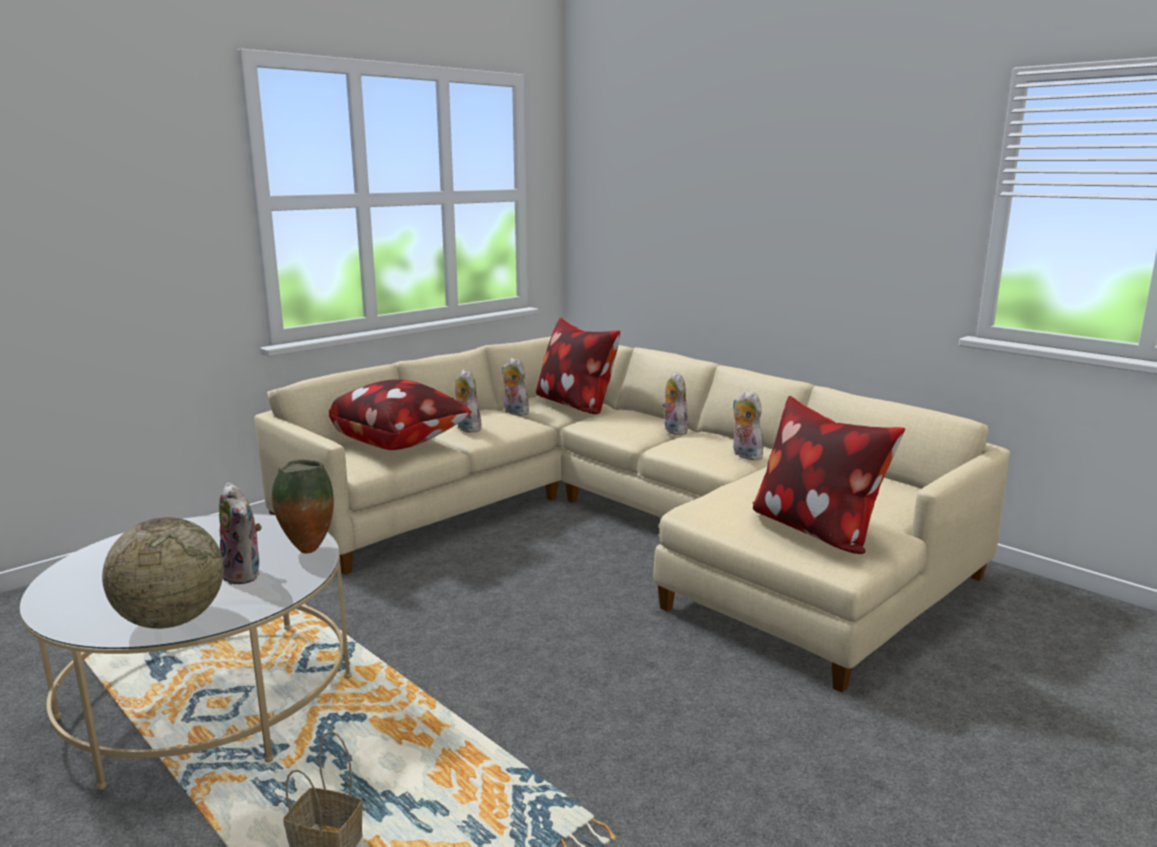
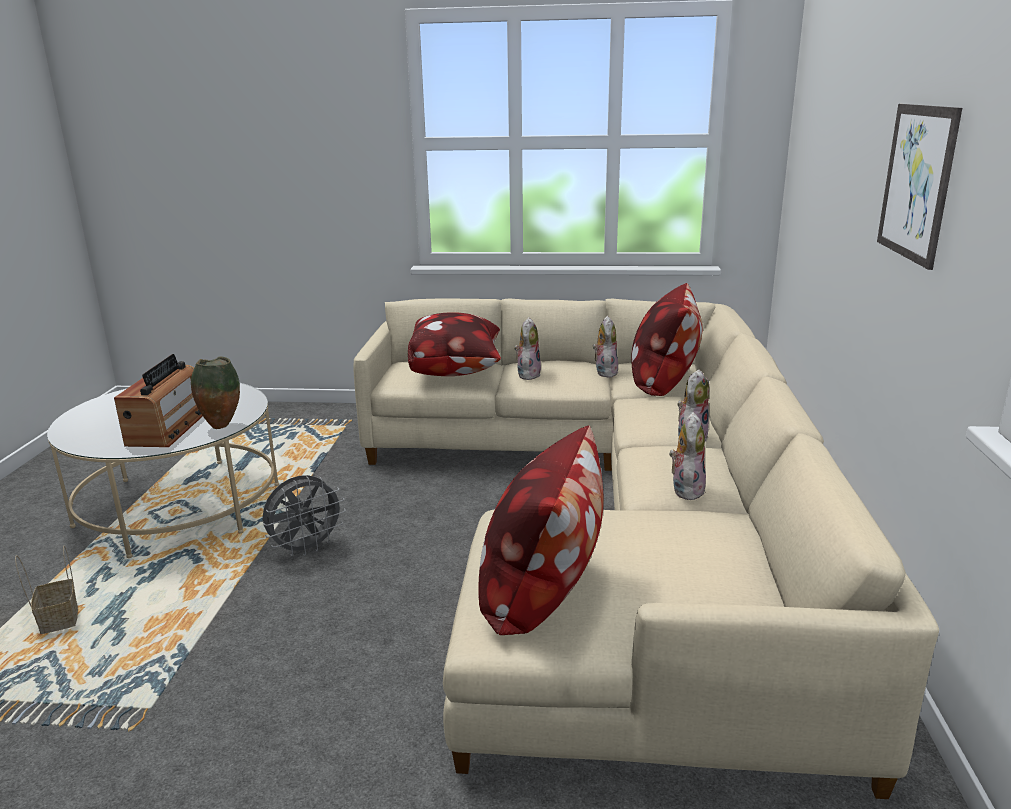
camera: 50 degrees right, 5 degrees up
globe [102,517,224,629] -> none
plush toy [219,482,262,585] -> radio [114,354,203,447]
none -> grey fan [263,475,346,557]
none -> picture [877,104,962,270]

